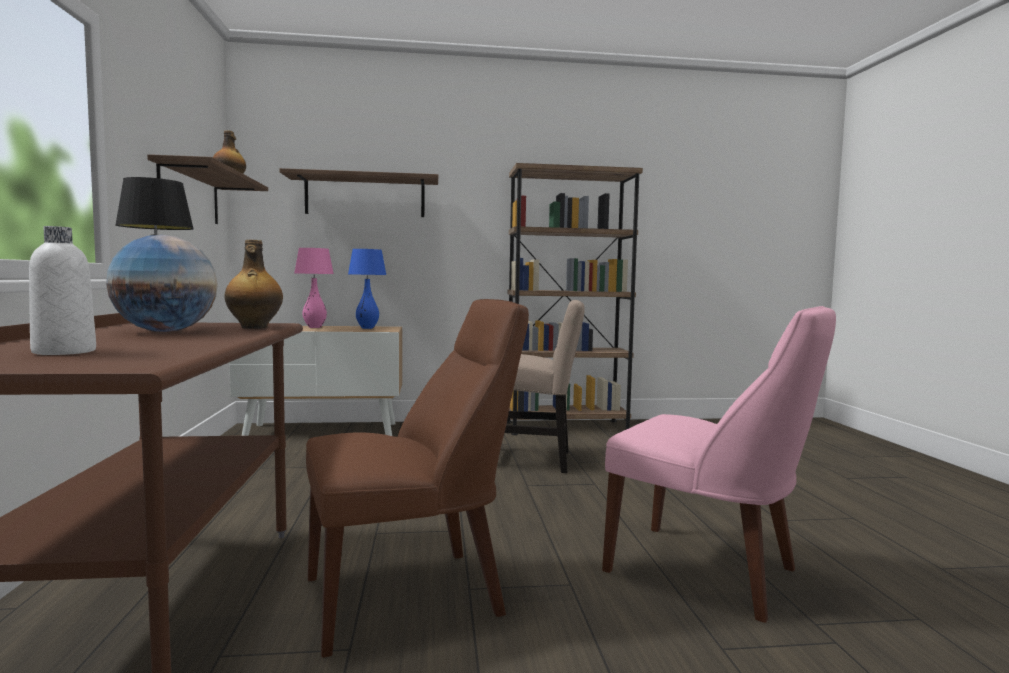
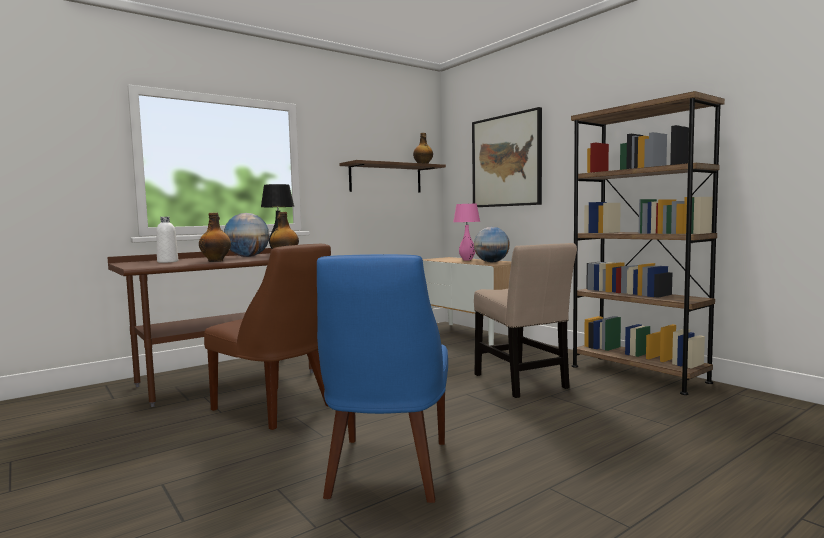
camera: 60 degrees right, 0 degrees up
shelf [280,168,438,217] -> picture [472,107,542,207]
blue table lamp [348,249,386,329] -> globe [474,227,510,262]
pink chair [602,306,836,623] -> blue chair [317,254,448,503]
none -> bottle [199,213,231,262]

